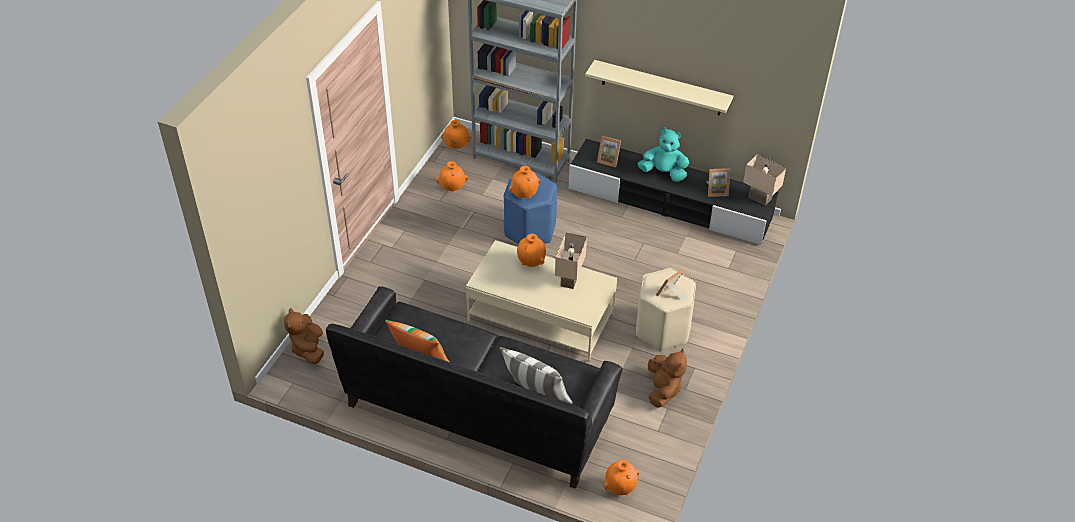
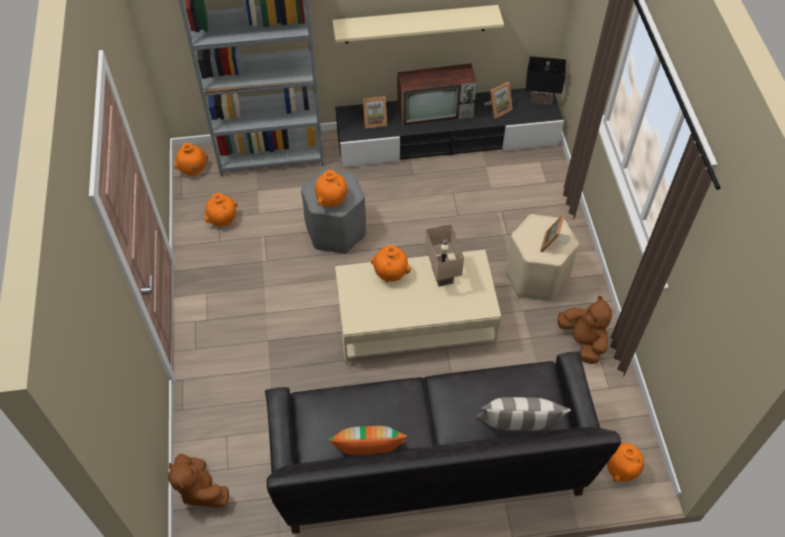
camera: 30 degrees left, 10 degrees up
blue stool [504,172,557,244] -> grey stool [301,169,366,254]
turquoise plush toy [638,127,689,182] -> television [397,63,477,126]
beige table lamp [743,154,786,206] -> black table lamp [526,56,566,105]

